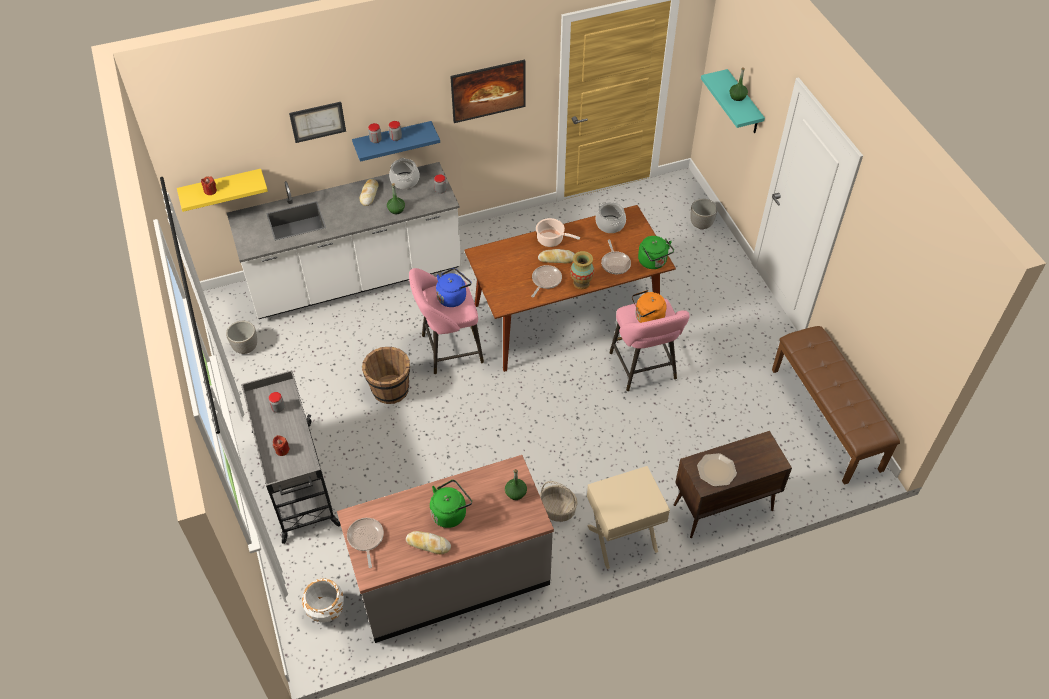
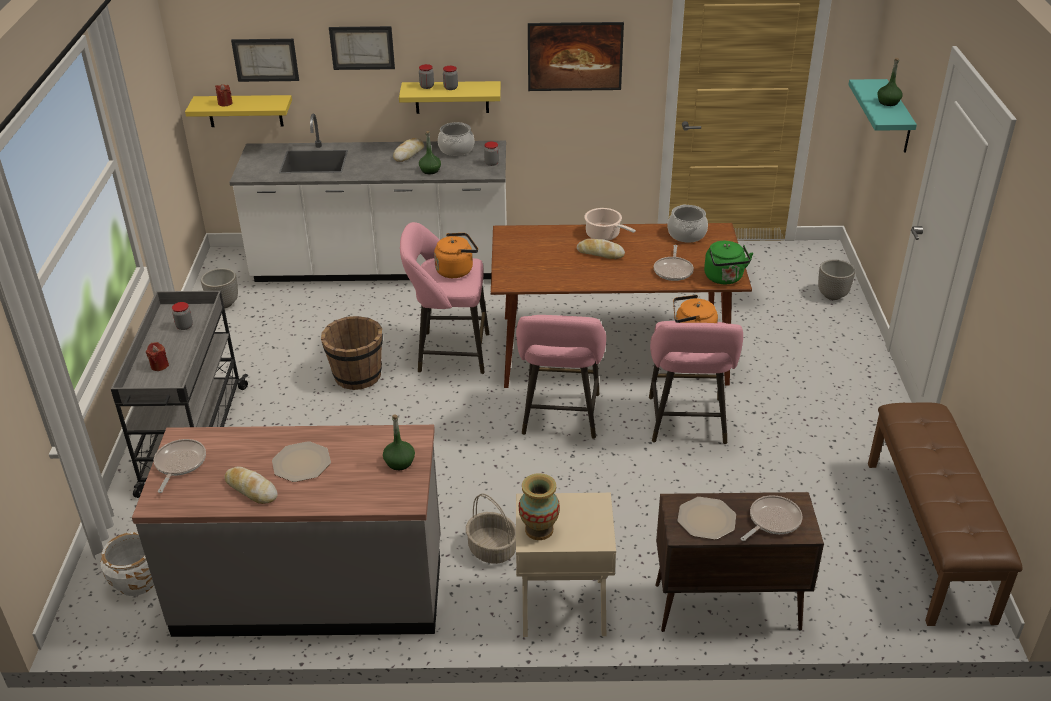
camera: 20 degrees right, 15 degrees down
blue shelf [352,121,440,162] -> yellow shelf [399,81,501,114]
green kettle [430,480,472,528] -> plate [272,441,331,482]
blue kettle [436,268,471,307] -> orange kettle [434,233,478,278]
frying pan [531,265,562,297] -> frying pan moved to [740,495,802,541]
vase [570,251,594,289] -> vase moved to [519,473,560,540]
none -> picture [231,39,299,82]
none -> pink stool [516,315,606,439]

